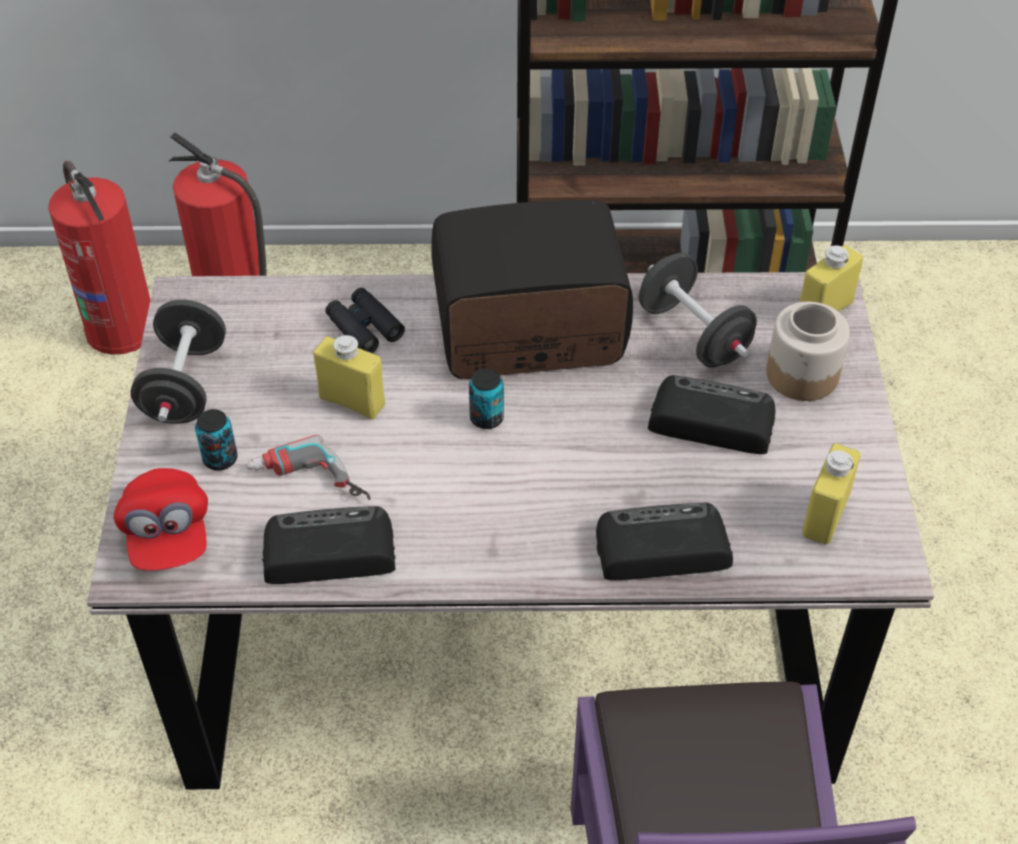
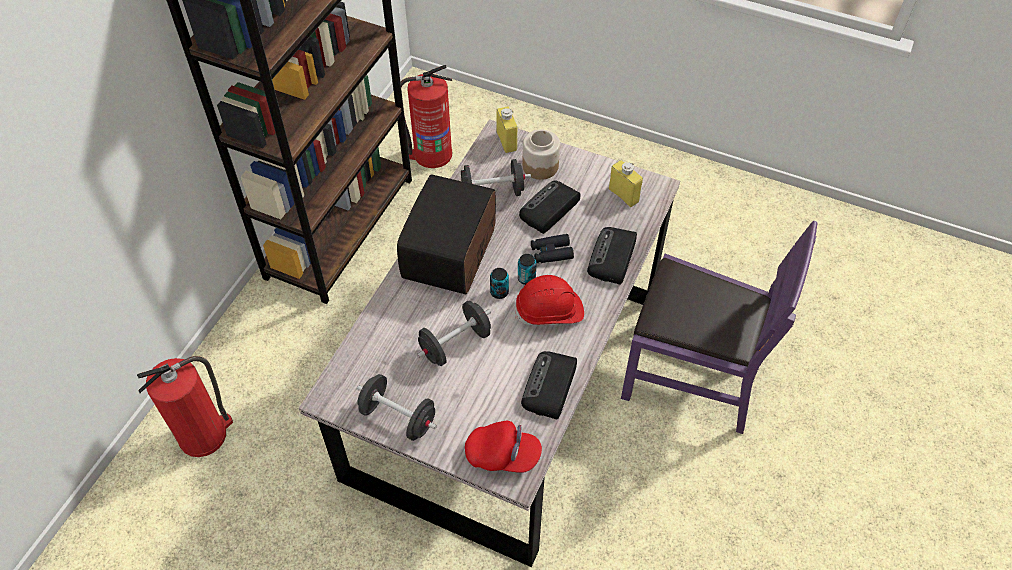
camera: 65 degrees left, 5 degrees up
fire extinguisher [48,161,150,355] -> fire extinguisher moved to [401,65,452,168]
can [195,409,238,471] -> can moved to [518,254,536,285]
power drill [246,435,371,500] -> none
yellow bottle [313,335,385,419] -> black dumbbell [417,301,491,366]
black binoculars [325,288,405,353] -> black binoculars moved to [531,234,574,264]
none -> red hard hat [515,275,584,325]

